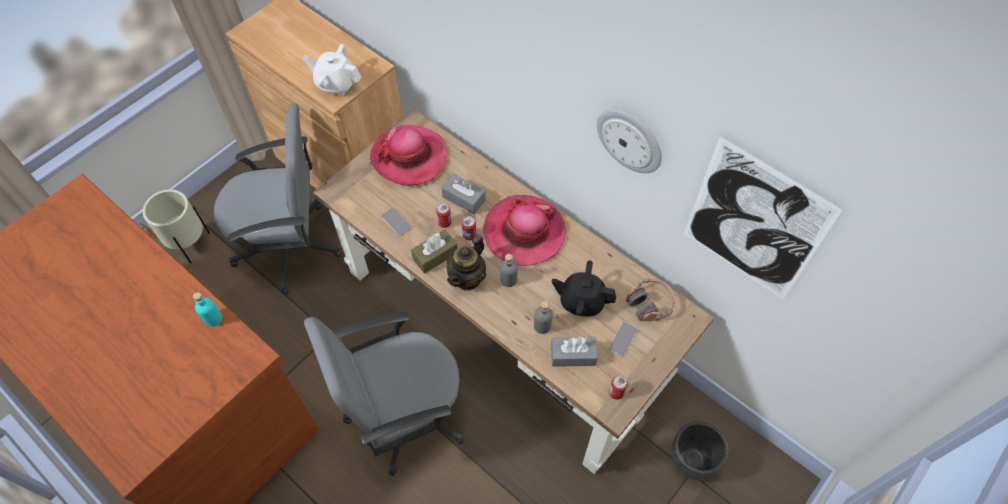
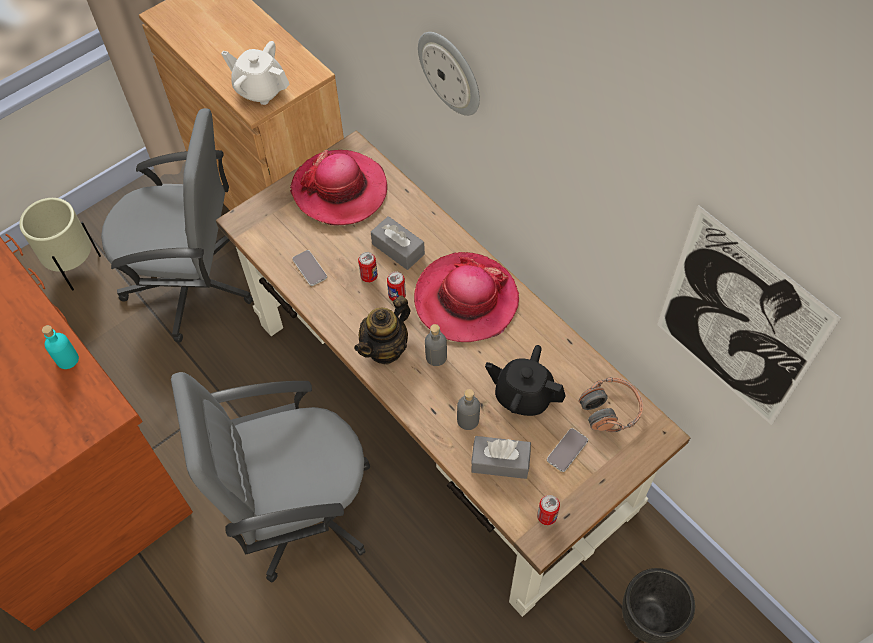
camera: 10 degrees right, 0 degrees up
brown tissue box [411,230,458,274] -> none
wall clock [597,109,662,173] -> wall clock moved to [418,32,480,116]

